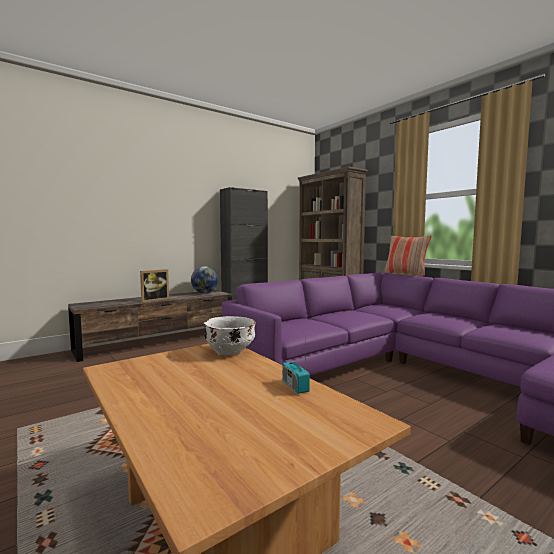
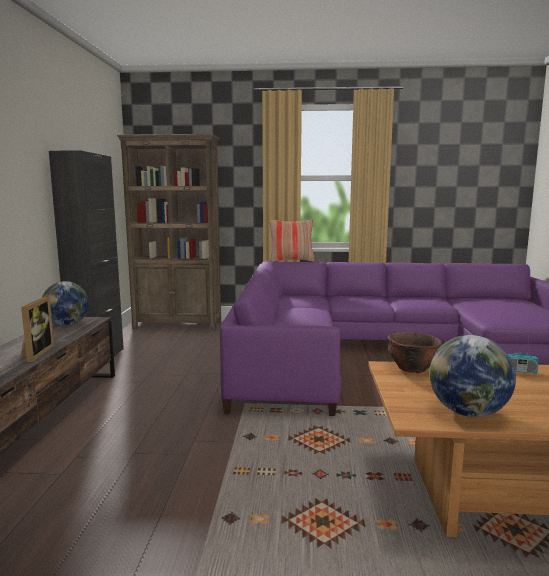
camera: 50 degrees left, 5 degrees up
white bowl [204,316,256,355] -> brown bowl [388,332,442,373]
none -> globe [429,335,516,417]

